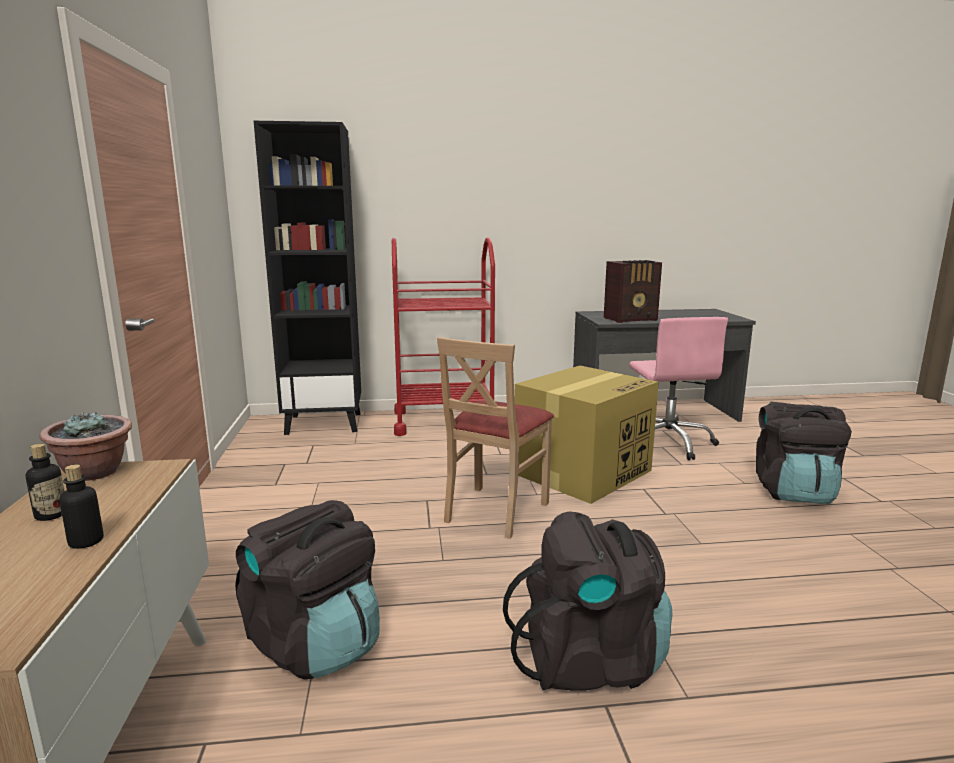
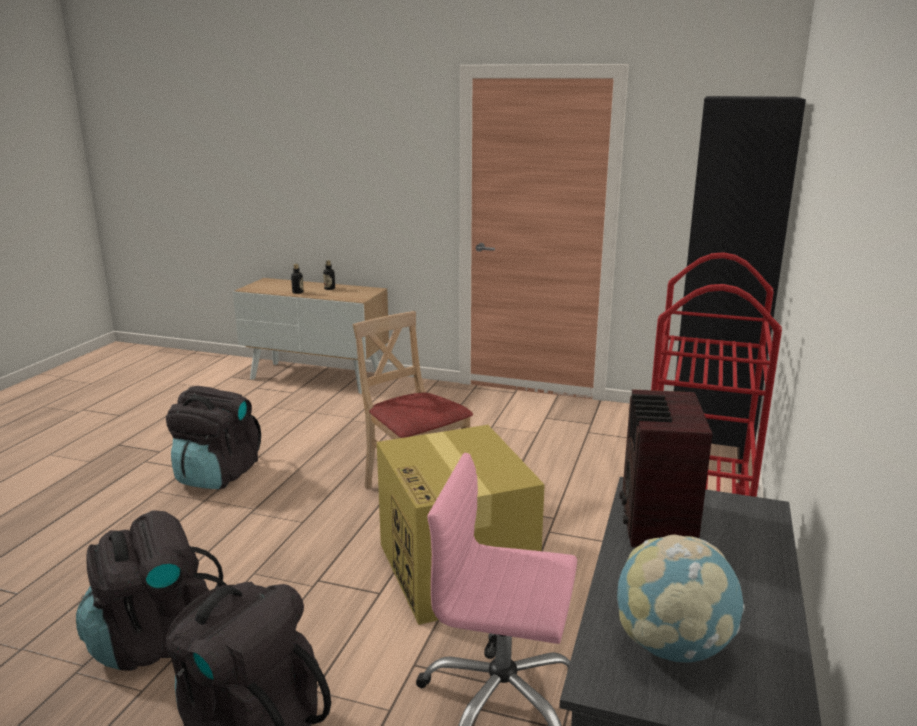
camera: 115 degrees right, 5 degrees up
potted plant [39,411,132,481] -> none
black backpack [235,500,380,679] -> black backpack moved to [76,510,227,671]
none -> globe [617,535,745,663]

